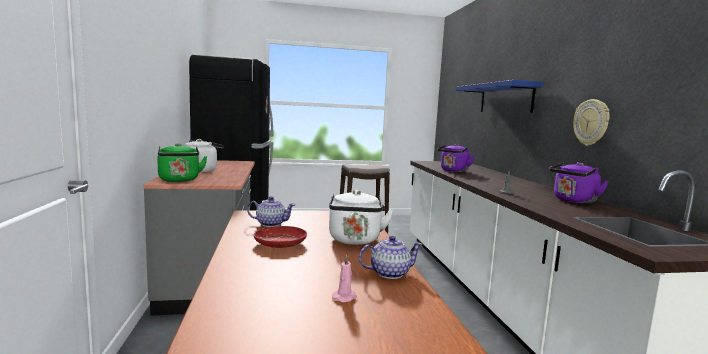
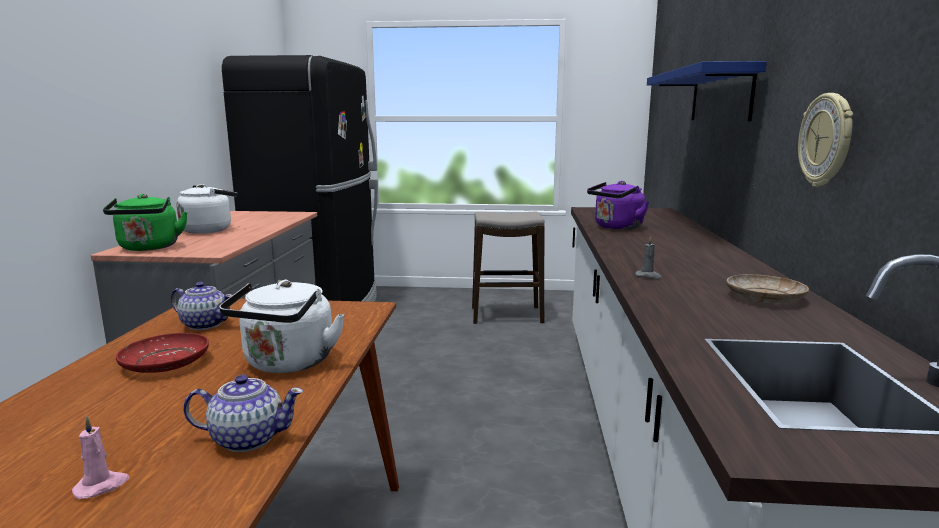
camera: 15 degrees right, 5 degrees up
purple kettle [549,162,609,203] -> beige plate [726,274,809,303]

